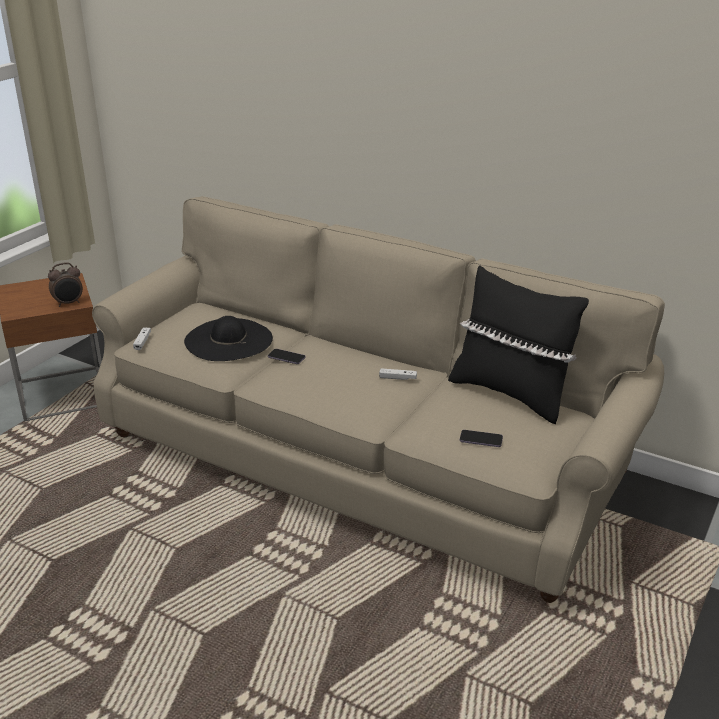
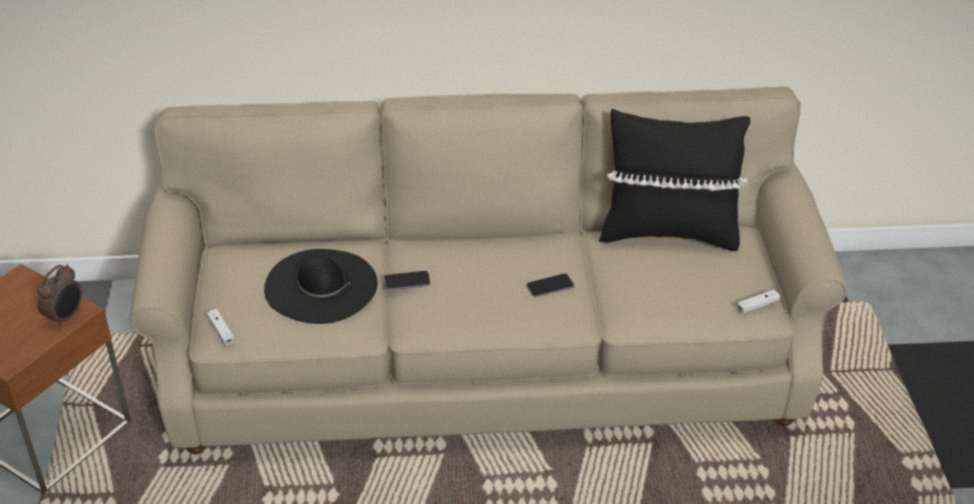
camera: 35 degrees left, 10 degrees up
white game controller [379,368,417,380] -> white game controller moved to [737,290,780,314]
phone [460,430,503,447] -> phone moved to [527,273,574,297]

